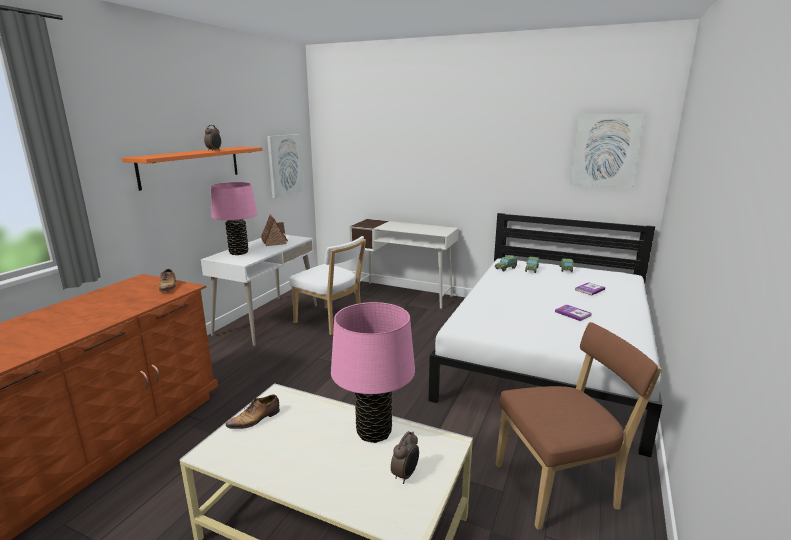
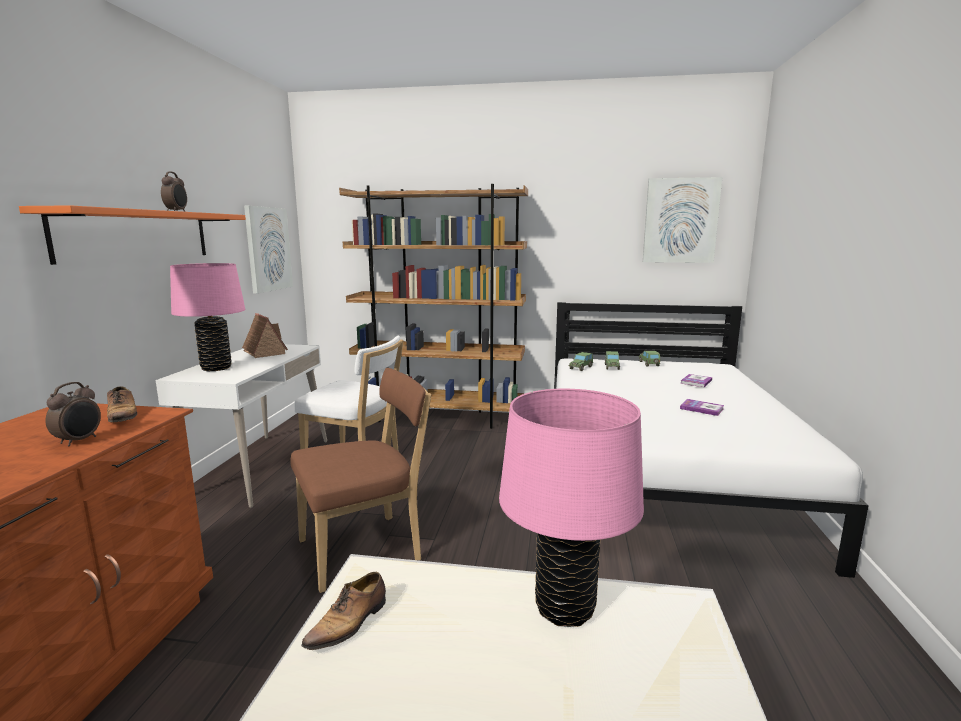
camera: 15 degrees left, 5 degrees down
white desk [349,219,459,309] -> brown bookcase [339,184,528,429]
alarm clock [391,431,419,484] -> alarm clock moved to [45,382,101,447]
brown chair [496,322,662,530] -> brown chair moved to [290,368,431,593]

